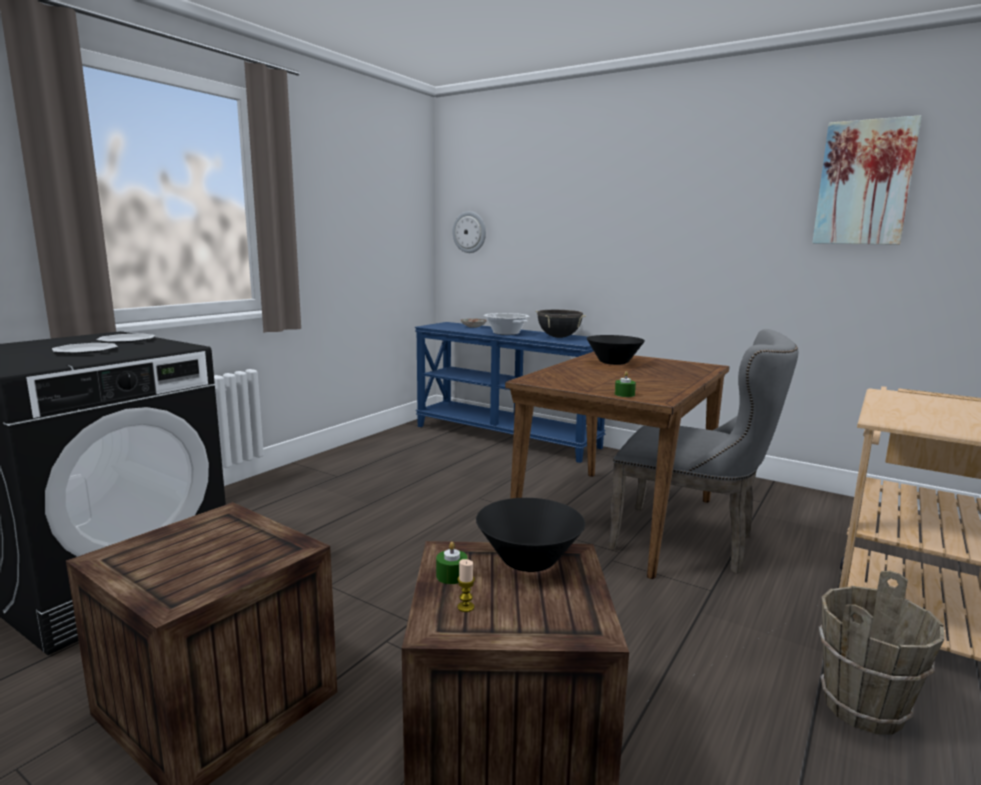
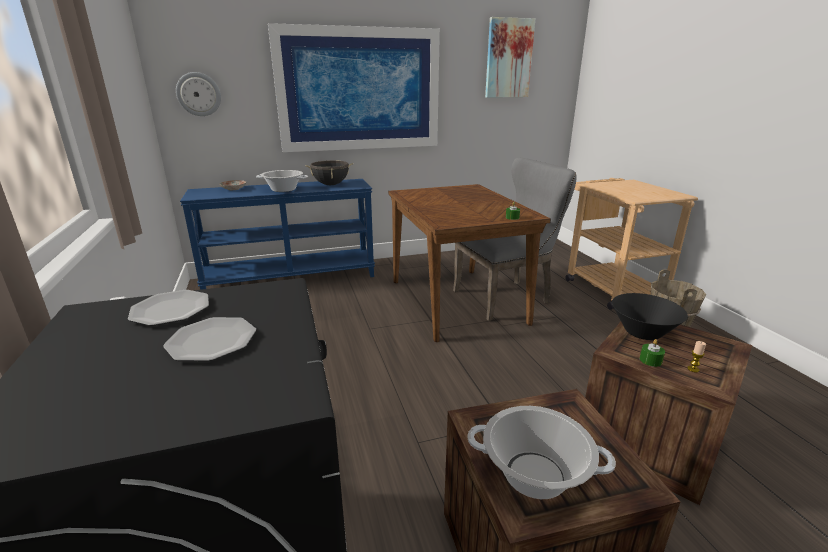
camera: 50 degrees left, 10 degrees up
black bowl [586,335,645,365] -> none
none -> picture [268,23,440,152]
none -> cooking pot [468,406,616,499]

